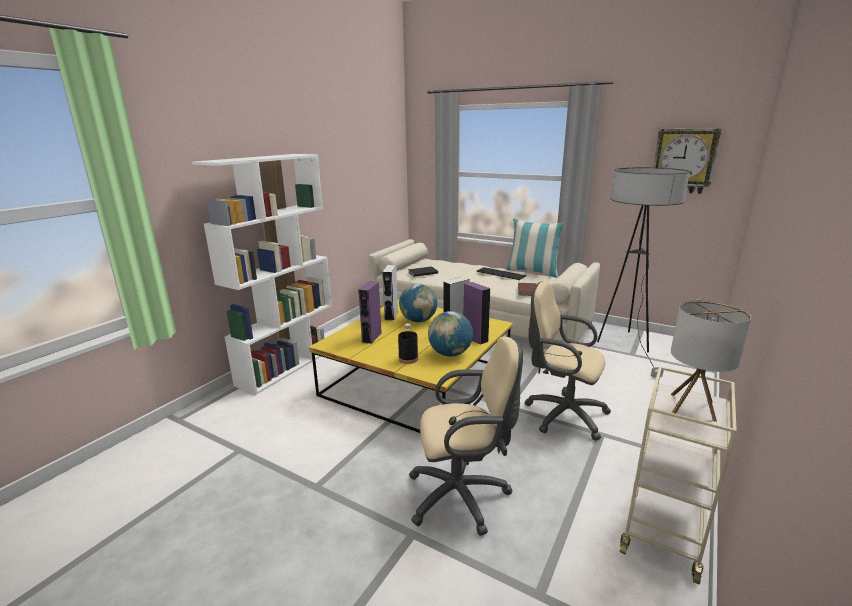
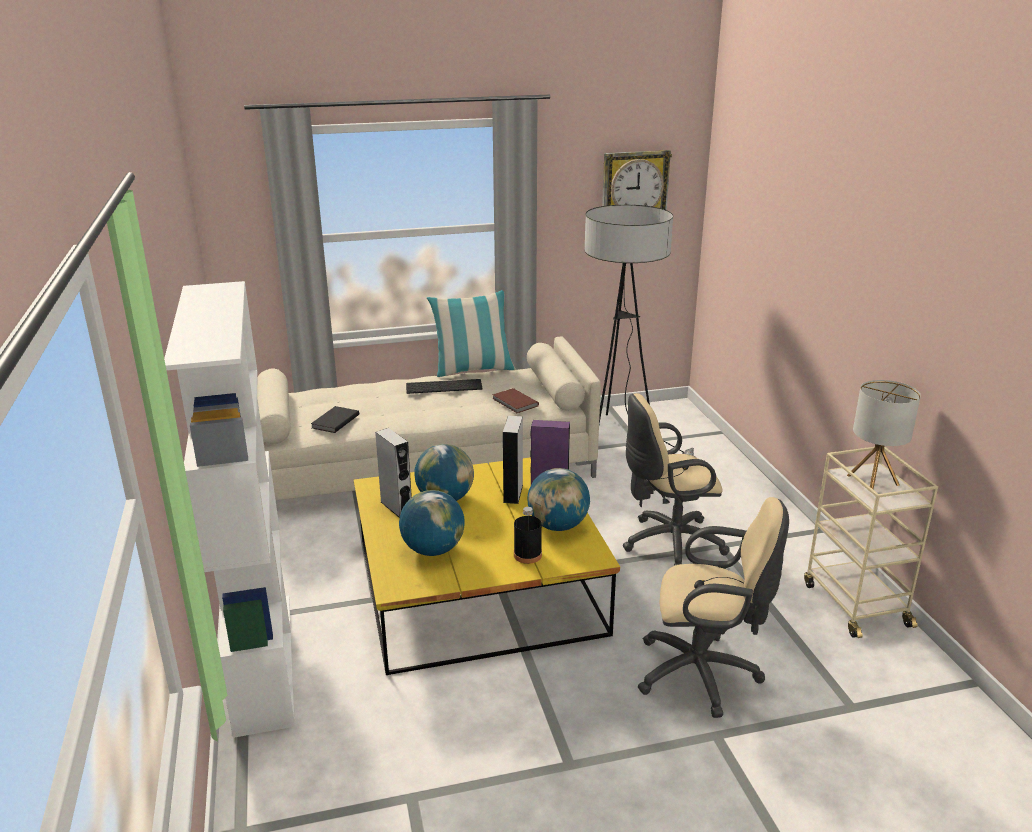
camera: 45 degrees left, 5 degrees up
purple speaker [358,281,382,344] -> globe [399,490,465,556]
beige office chair [409,337,523,536] -> beige office chair turned 60 degrees clockwise [638,497,789,718]

